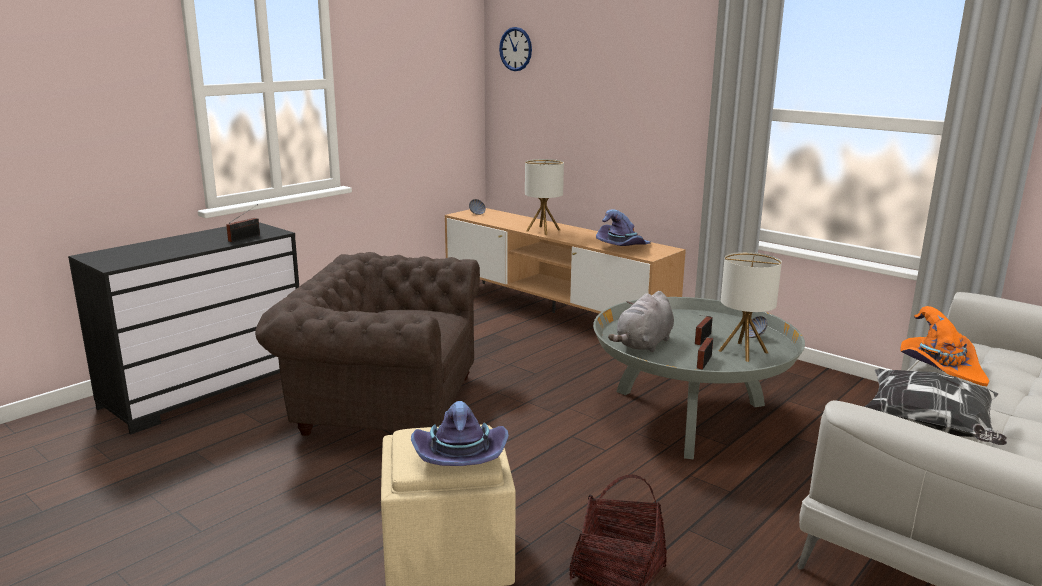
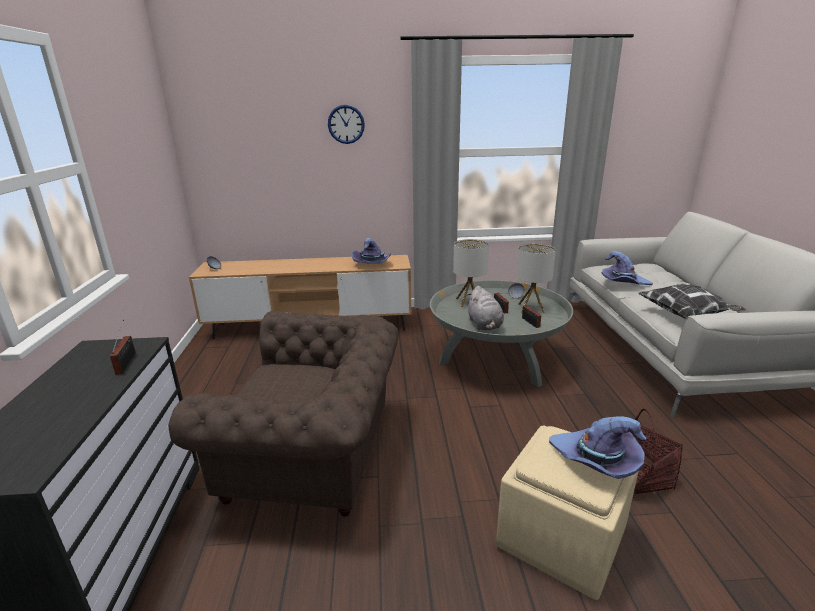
camera: 45 degrees left, 5 degrees up
brown armchair [255,252,480,436] -> brown armchair turned 135 degrees counterclockwise [168,311,398,517]
wall clock [499,27,532,71] -> wall clock moved to [328,105,365,144]
table lamp [525,159,564,235] -> table lamp moved to [453,239,489,307]
orange hat [900,306,989,386] -> purple hat [602,251,653,285]

